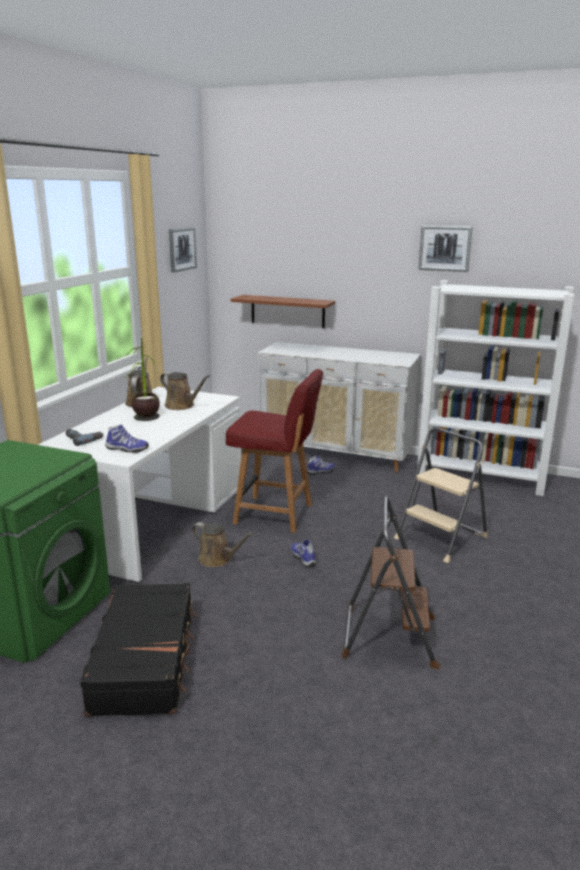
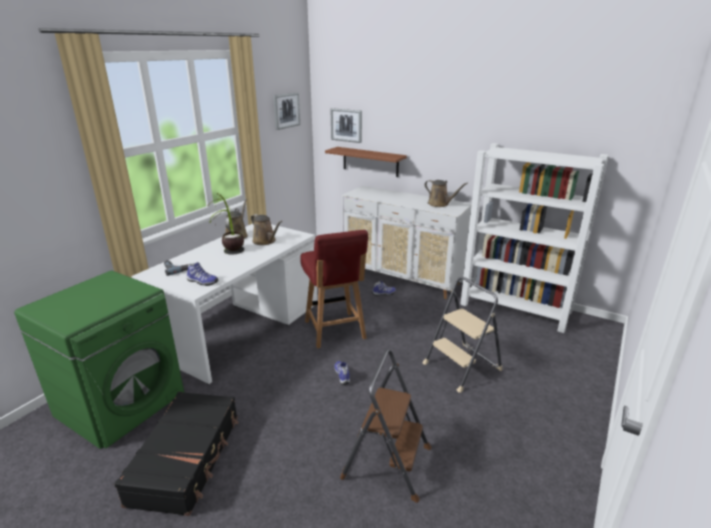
camera: 10 degrees right, 5 degrees up
brown watering can [192,522,254,567] -> brown watering can moved to [425,180,468,207]
red chair [226,369,323,533] -> red chair turned 45 degrees clockwise [300,230,368,348]
picture [418,226,473,272] -> picture moved to [331,108,362,143]

